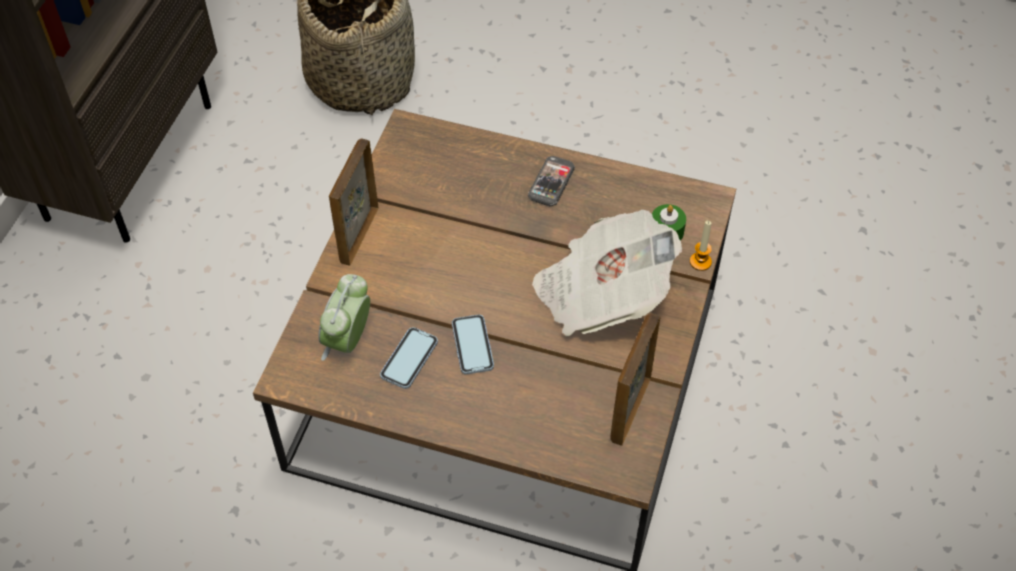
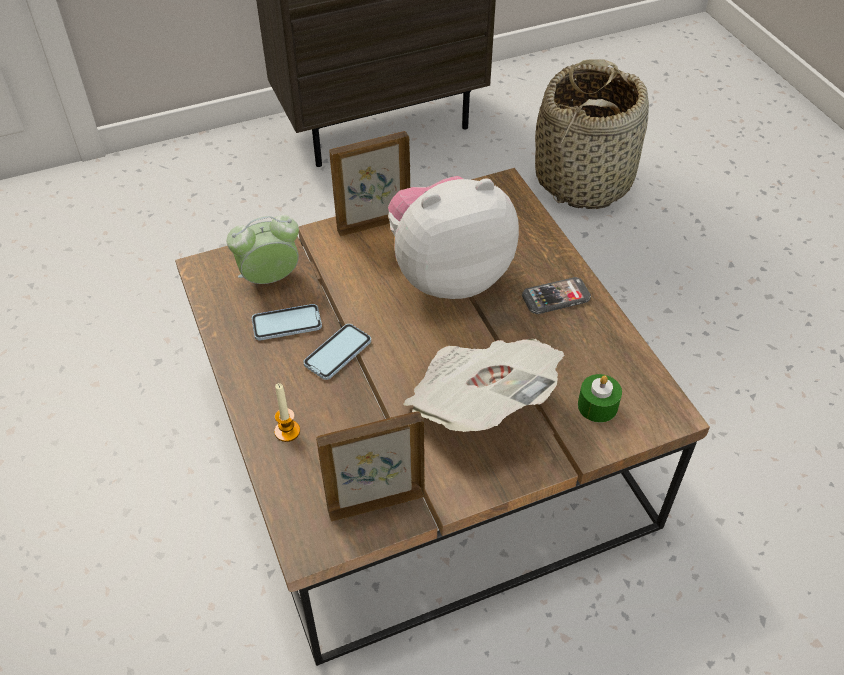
camera: 50 degrees right, 5 degrees down
candle [690,221,712,271] -> candle moved to [274,383,300,442]
none -> plush toy [388,176,519,299]

